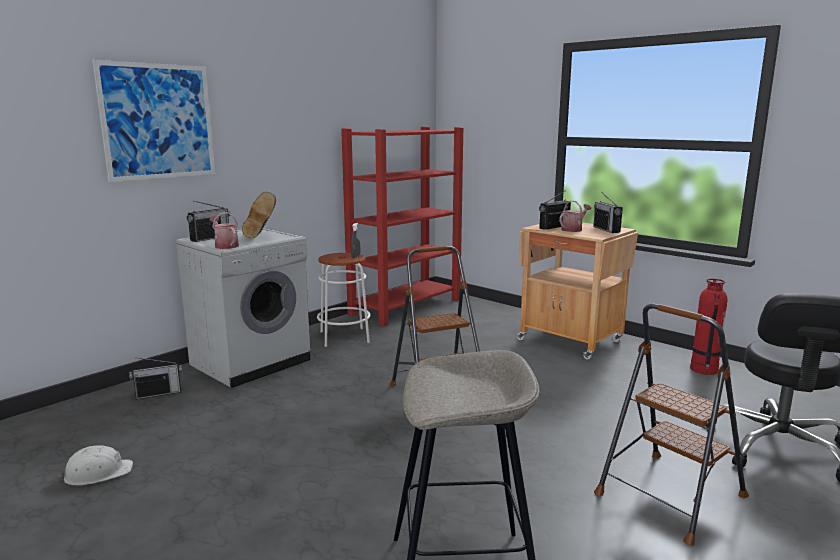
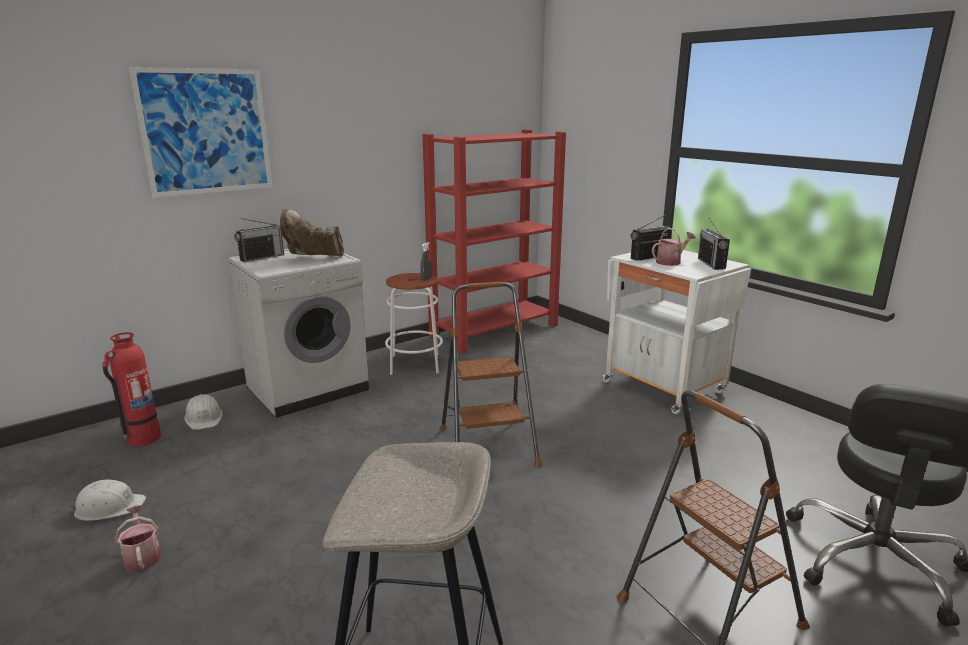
camera: 10 degrees right, 5 degrees up
radio [129,357,182,399] -> white hard hat [184,394,223,430]
watering can [209,212,239,249] -> watering can moved to [115,505,162,572]
brown boot [242,191,276,238] -> brown boot turned 90 degrees clockwise [280,209,344,257]
brown cart [517,223,638,359] -> white cart [602,250,751,414]
fire extinguisher [690,279,728,375] -> fire extinguisher moved to [102,332,161,447]

